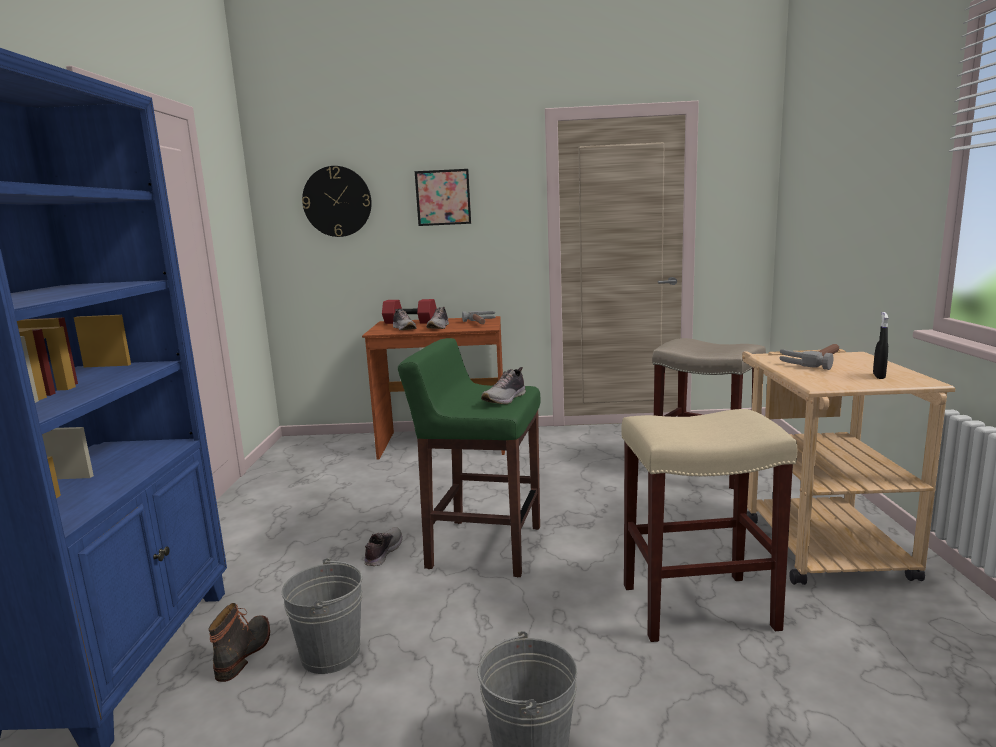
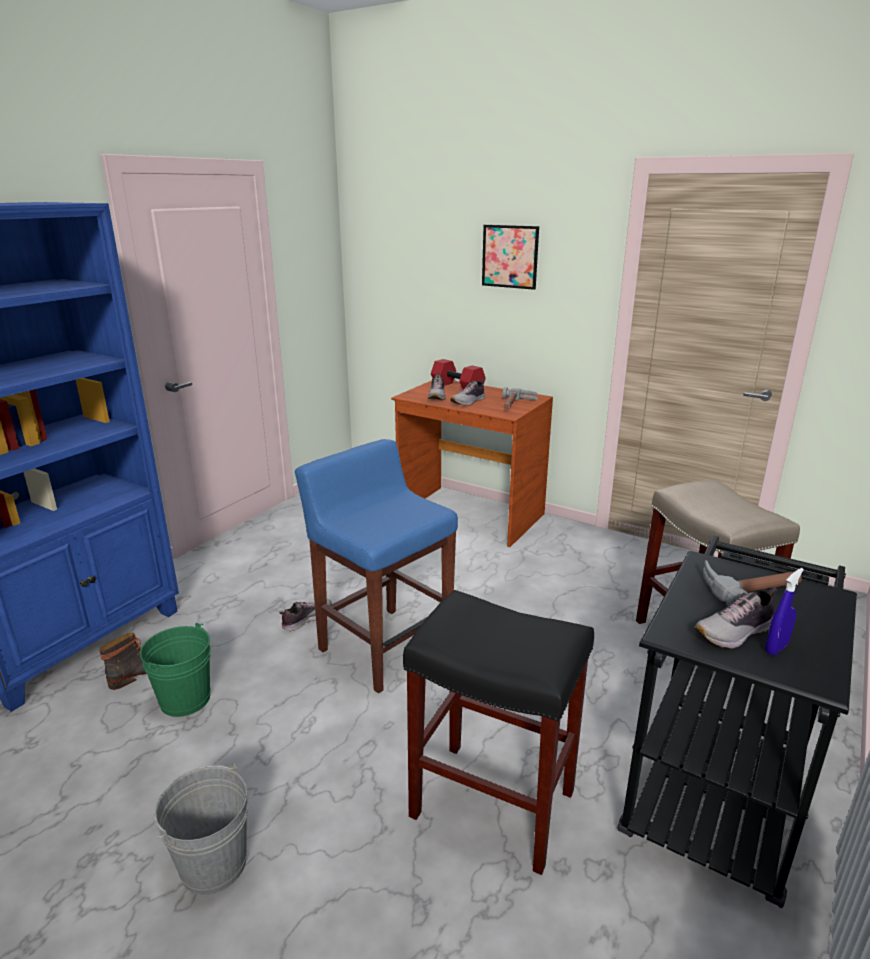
camera: 30 degrees right, 10 degrees up
grey bucket [282,558,363,674] -> green bucket [140,623,211,717]
wall clock [302,166,372,237] -> none
green stool [398,338,541,577] -> blue stool [295,439,458,693]
shoe [481,367,526,404] -> shoe moved to [694,588,778,649]
beige stool [621,409,797,642] -> black stool [403,590,594,875]
beige cart [742,349,955,585] -> black cart [617,536,857,908]
black spray bottle [873,312,888,379] -> blue spray bottle [765,568,804,655]

